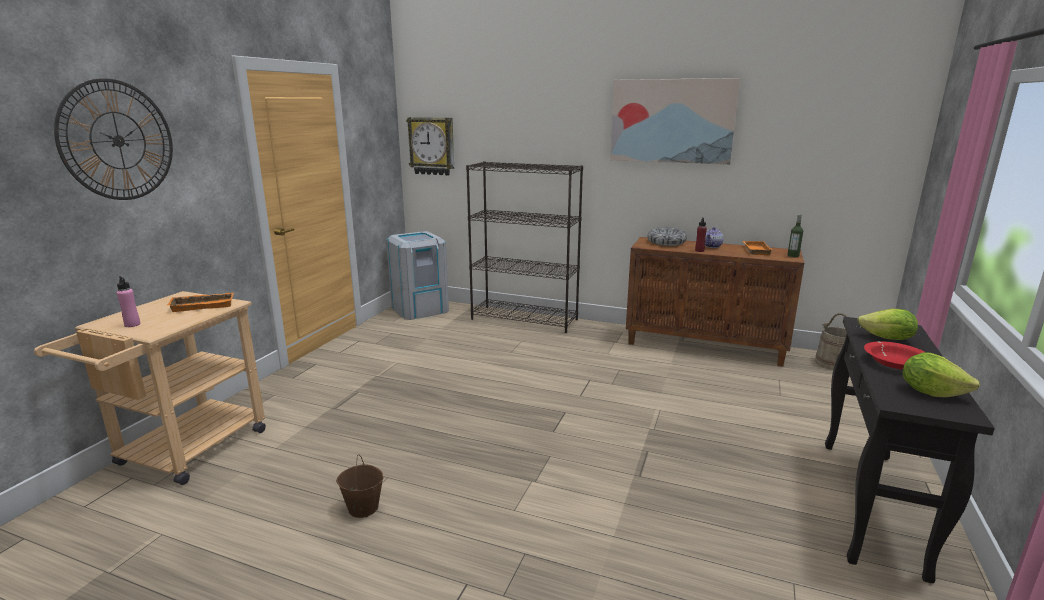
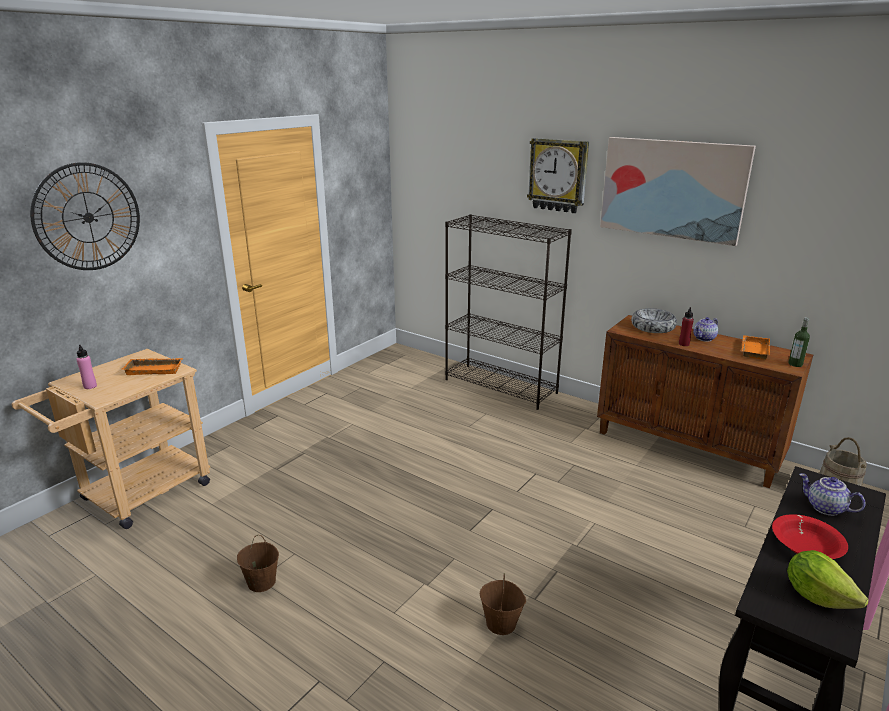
camera: 15 degrees right, 5 degrees up
grey trash can [386,231,449,320] -> none
wall clock [406,117,454,176] -> wall clock moved to [527,138,589,213]
lettuce [858,309,918,340] -> teapot [799,473,866,516]
none -> brown bucket [480,573,526,635]

